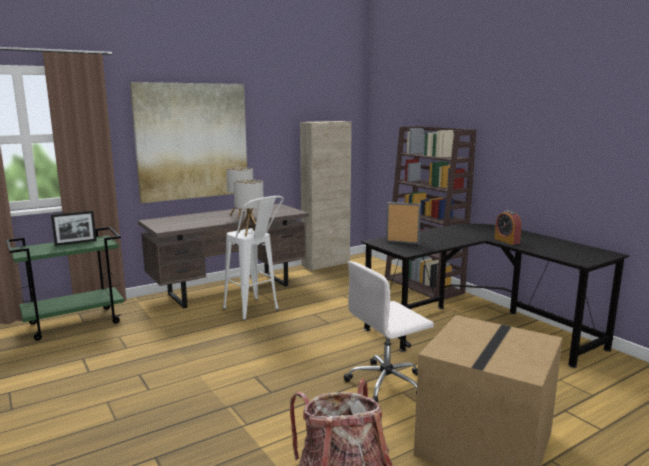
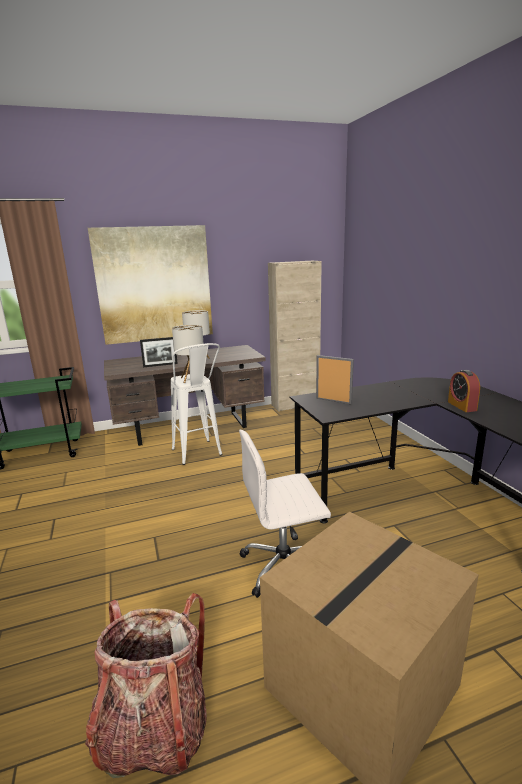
camera: 15 degrees right, 5 degrees up
picture frame [51,211,97,246] -> picture frame moved to [140,337,178,367]
brown bookcase [385,126,476,302] -> none

